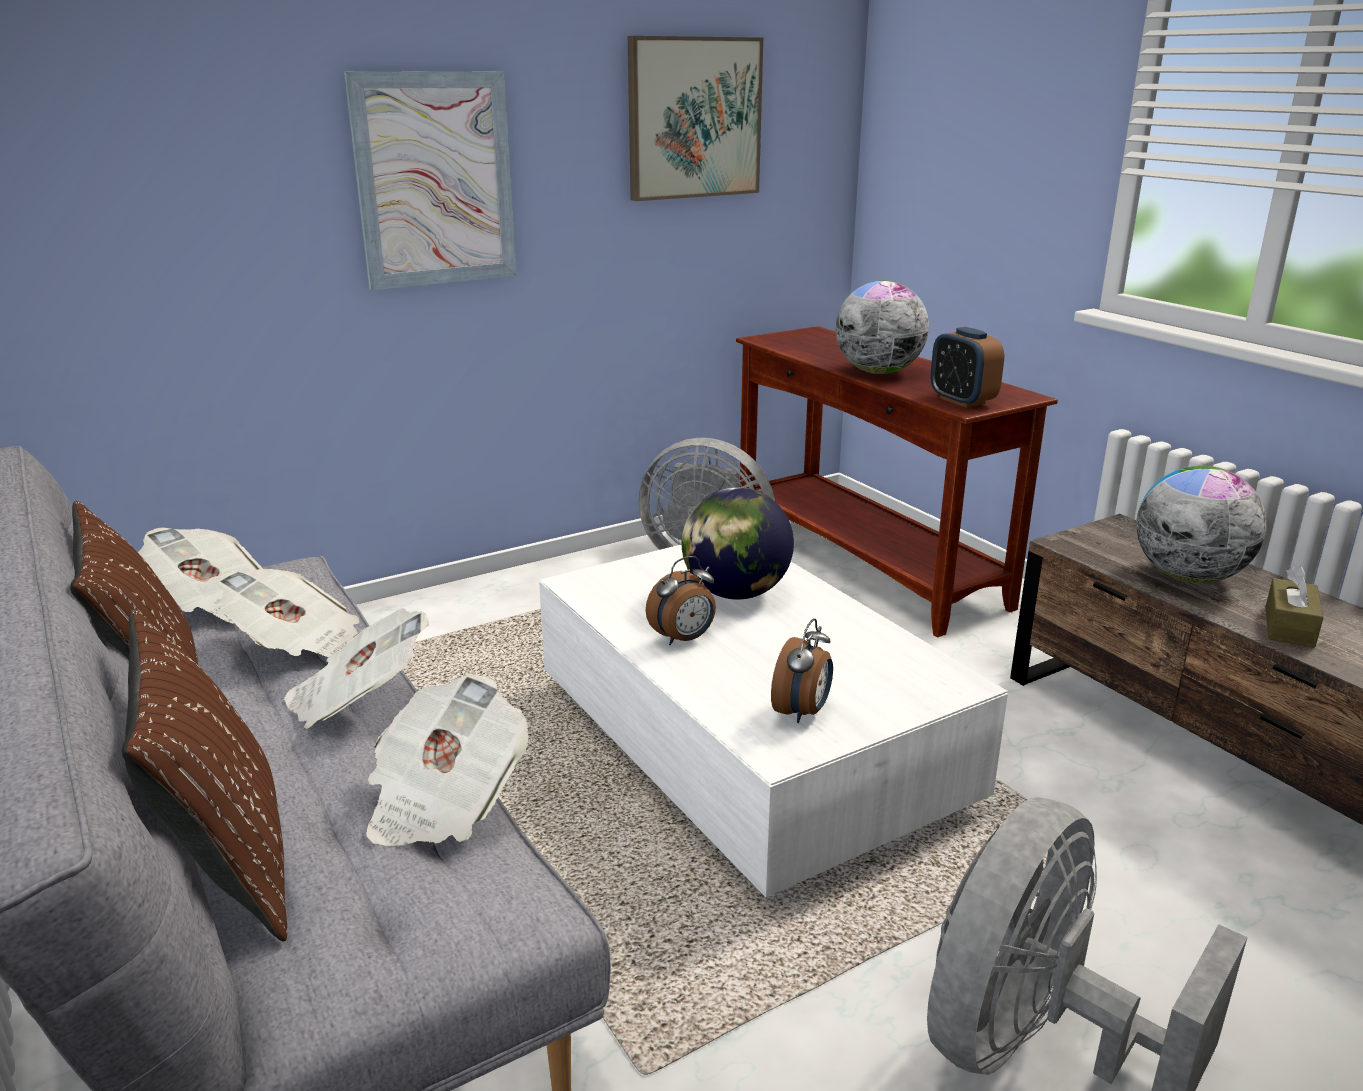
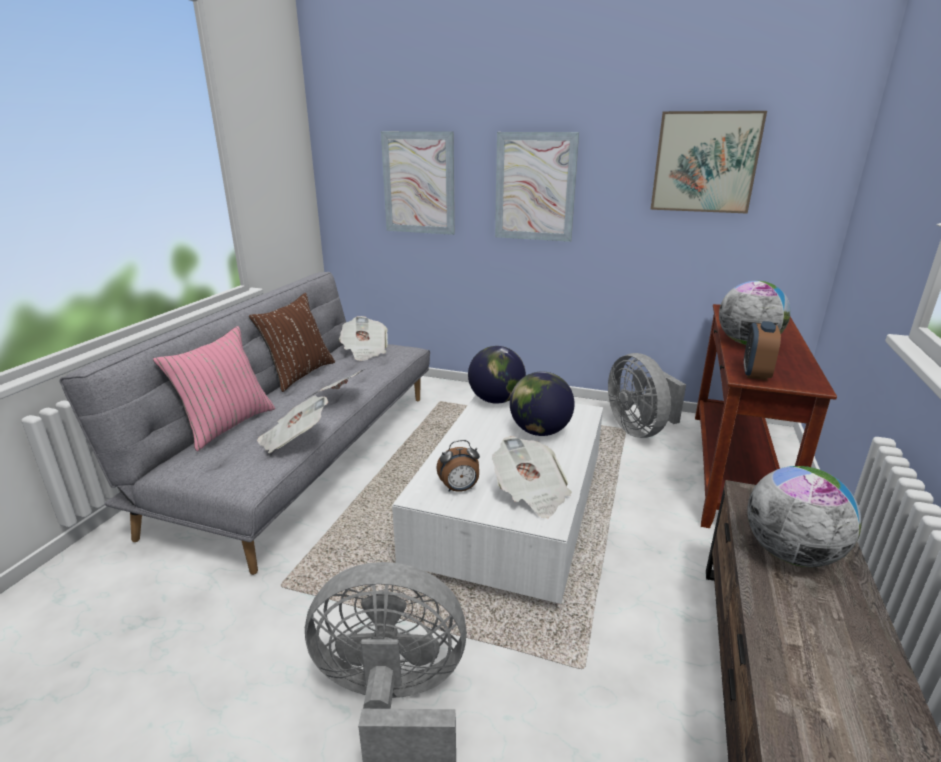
camera: 50 degrees right, 0 degrees up
brown pillow [122,609,287,941] -> pink pillow [153,326,275,451]
newspaper [218,569,359,657] -> newspaper moved to [492,436,572,518]
alarm clock [645,556,716,645] -> none
brown tissue box [1265,566,1324,648] -> none
none -> picture [381,131,455,235]
none -> globe [468,346,526,404]

